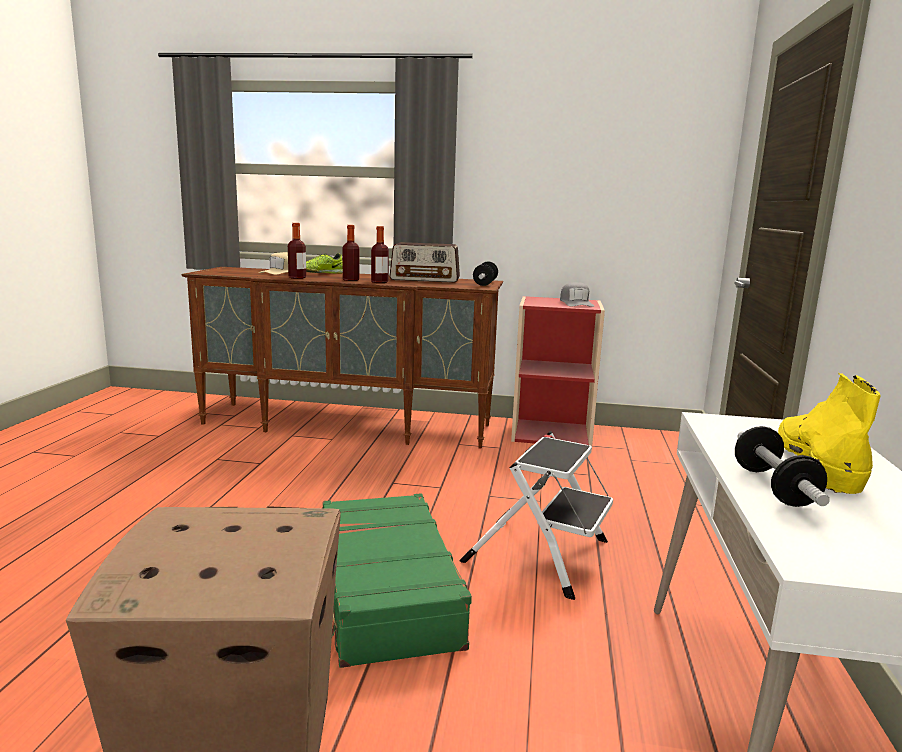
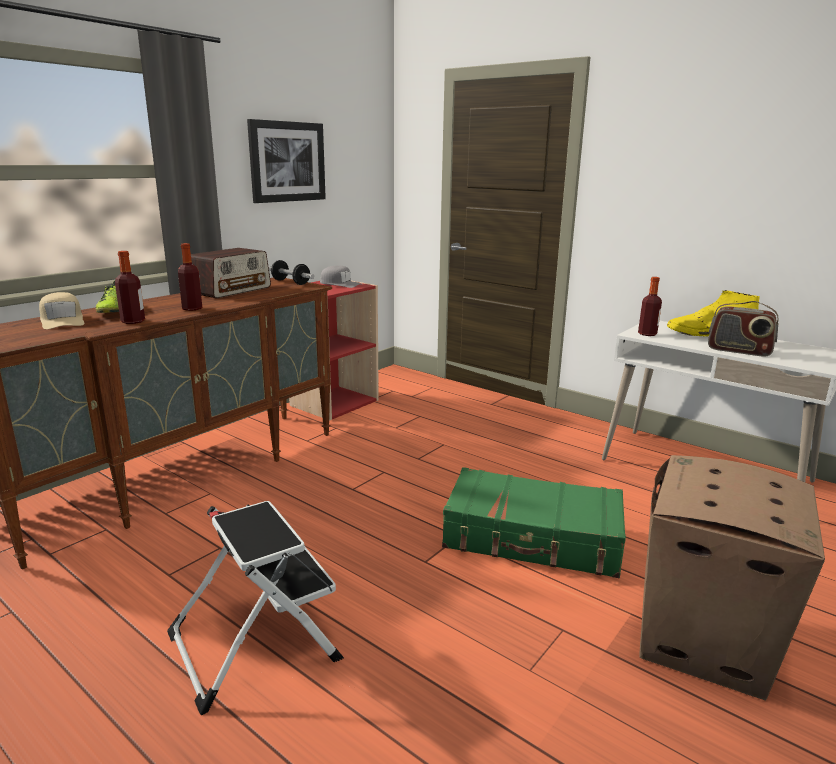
camera: 60 degrees left, 5 degrees up
bottle [371,226,389,283] -> bottle moved to [638,277,662,336]
step ladder [460,431,613,600] -> step ladder moved to [167,501,344,715]
dumbbell [735,426,830,507] -> radio [708,301,778,356]
none -> picture [247,119,326,203]

